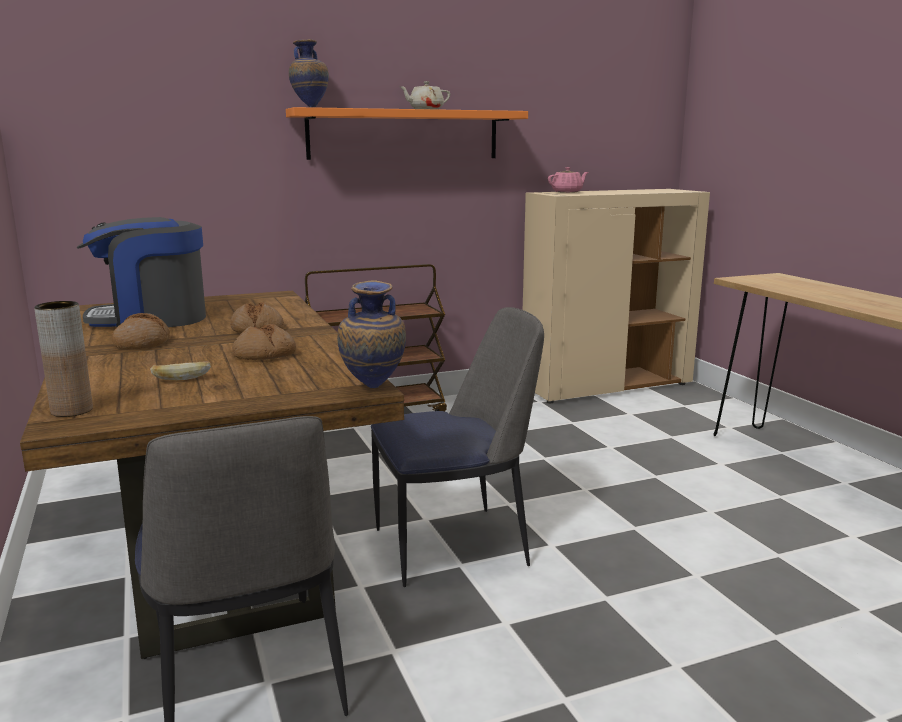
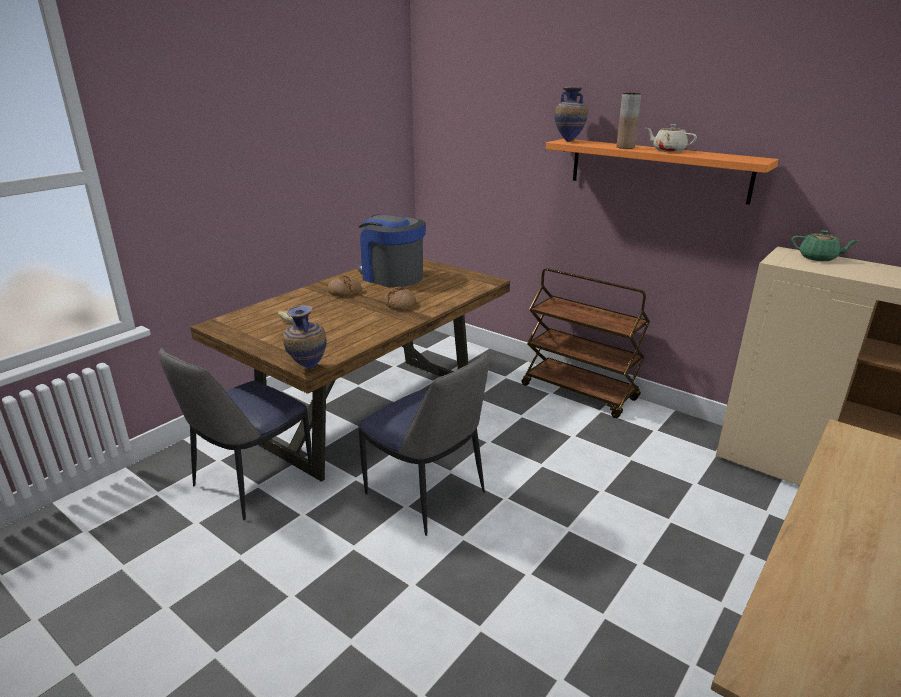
camera: 60 degrees right, 10 degrees up
brown vase [34,301,93,417] -> brown vase moved to [616,93,641,149]
bread [232,324,296,360] -> none
pink teapot [548,167,588,193] -> green teapot [792,230,858,261]

